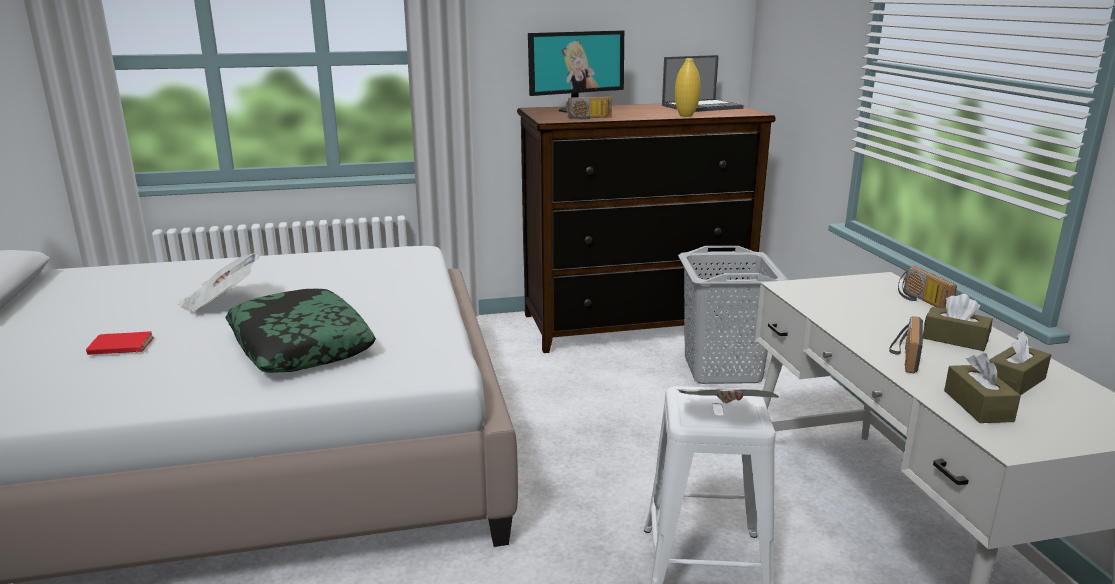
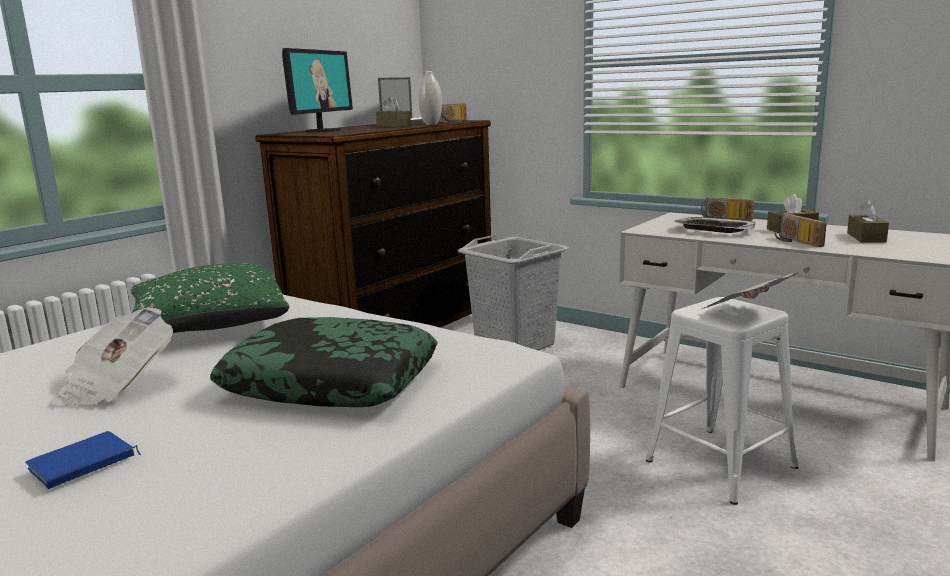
camera: 40 degrees left, 5 degrees down
red book [86,331,154,355] -> blue book [25,431,141,489]
radio [566,97,612,119] -> radio moved to [439,103,467,123]
yellow vase [675,58,701,117] -> white vase [418,71,442,125]
brown tissue box [944,353,1021,423] -> brown tissue box moved to [376,97,411,127]
none -> green pillow [131,263,289,333]
none -> tray [674,217,755,233]

